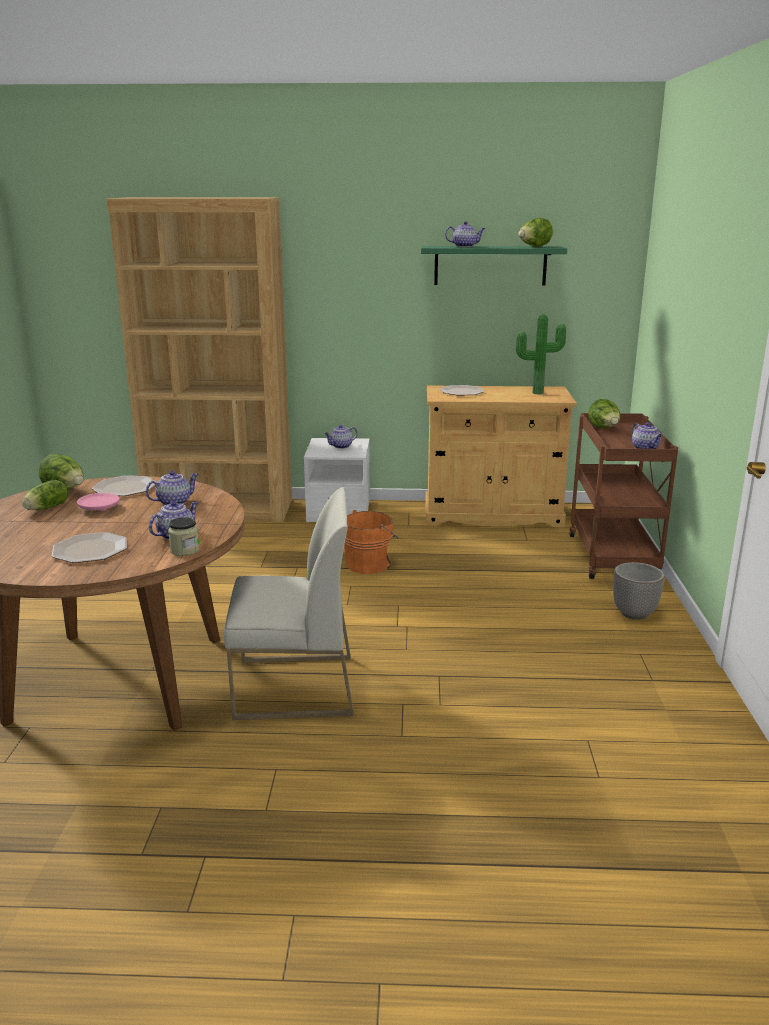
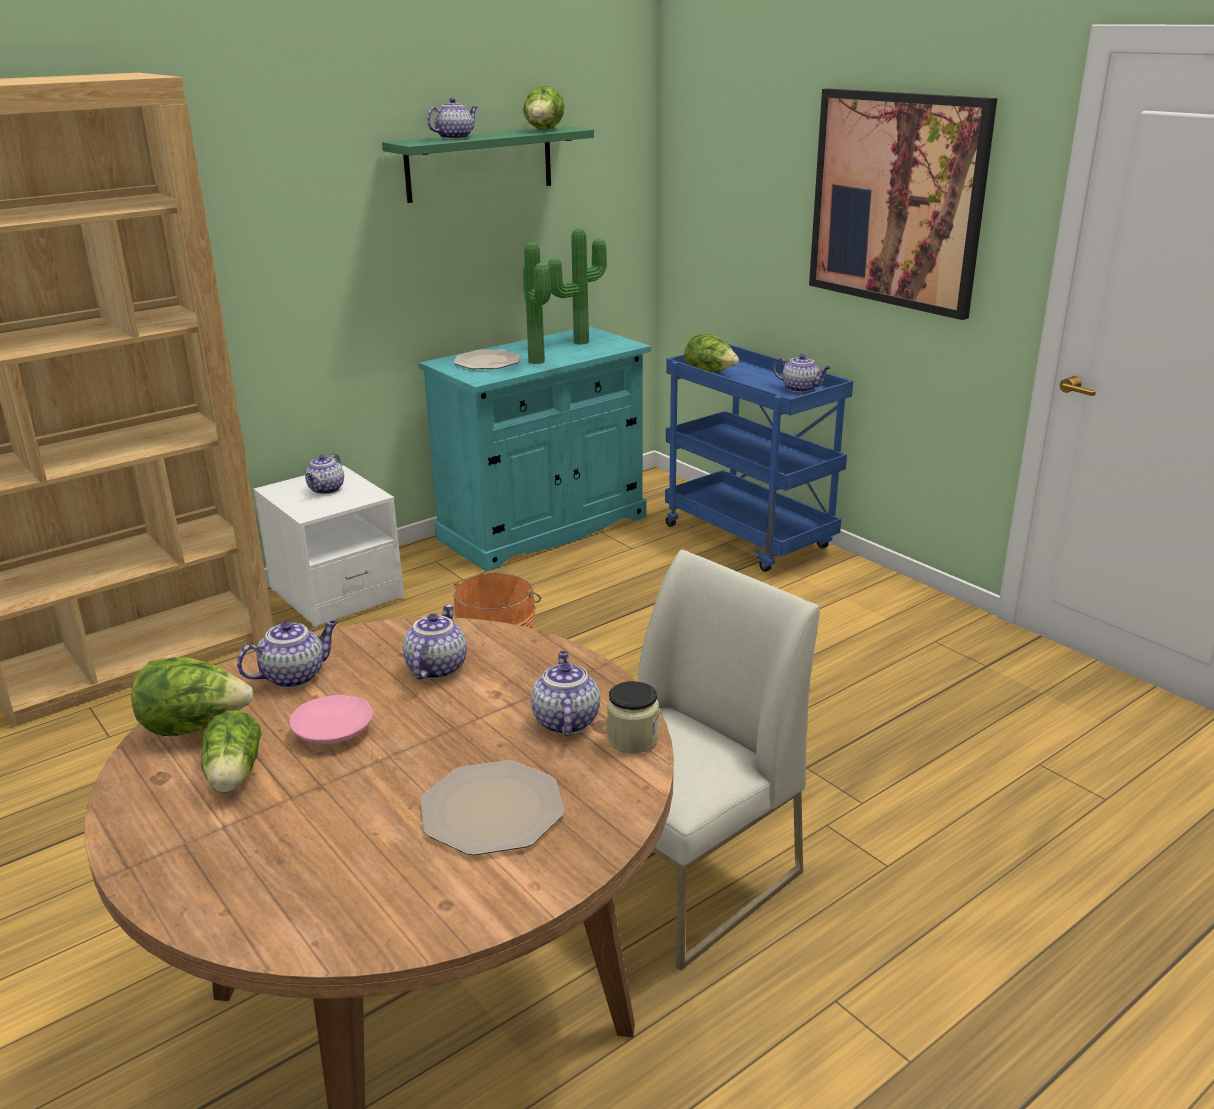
camera: 40 degrees left, 5 degrees up
plate [92,475,156,496] -> teapot [237,620,338,688]
beige cabinet [425,385,577,528] -> turquoise cabinet [419,326,651,572]
brown cart [569,413,678,579] -> blue cart [665,344,853,572]
planter [613,562,664,620] -> none
none -> potted plant [523,242,551,364]
none -> picture [809,89,997,320]

